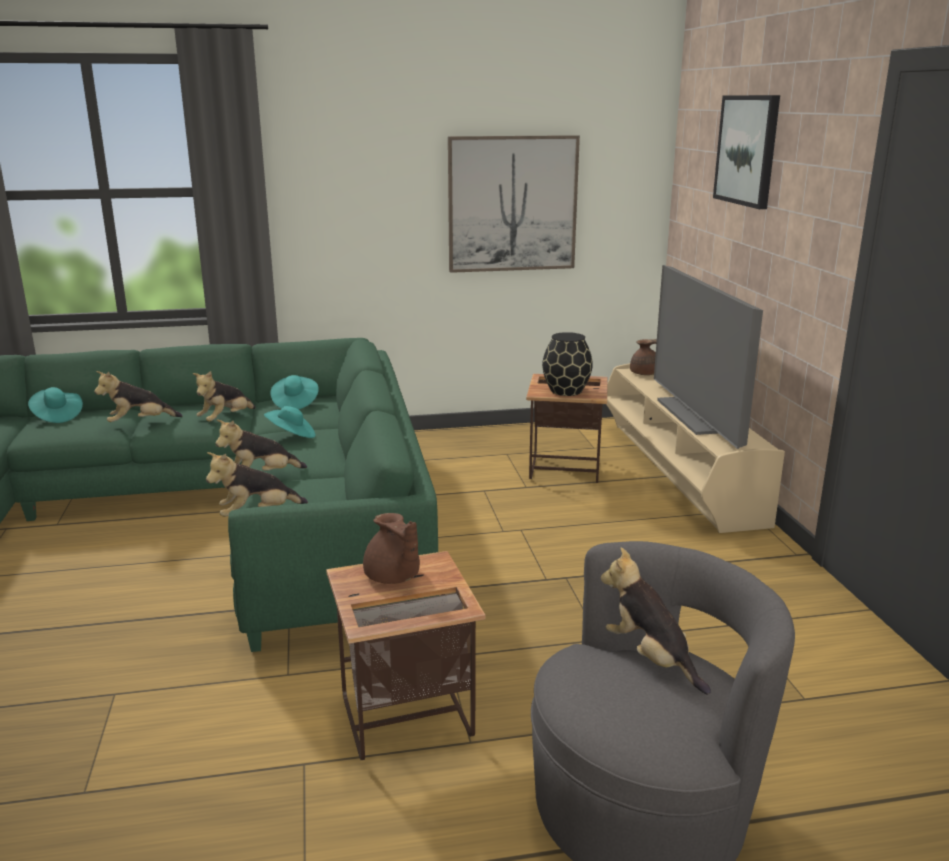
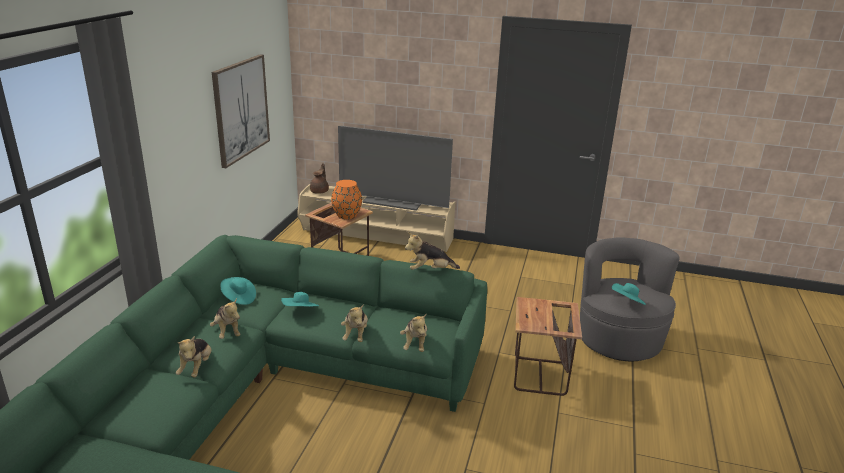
camera: 65 degrees left, 5 degrees up
turquoise hat [28,387,83,423] -> turquoise hat moved to [612,283,646,305]
brown teapot [363,513,420,584] -> none
black vase [542,332,593,396] -> orange vase [331,180,362,219]
plush toy [601,547,711,694] -> plush toy moved to [405,232,460,270]
picture [713,95,780,209] -> none

